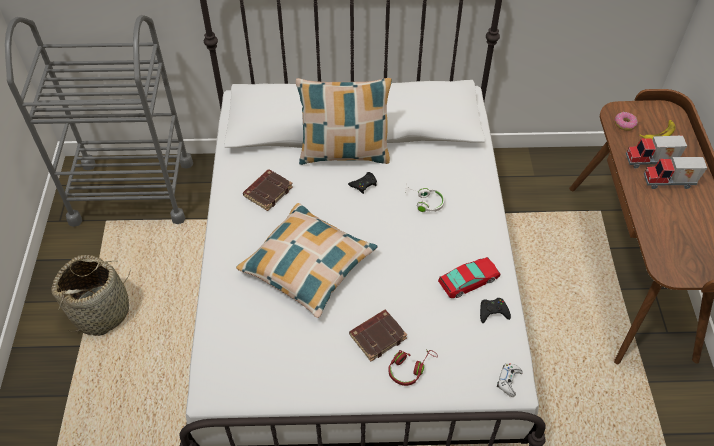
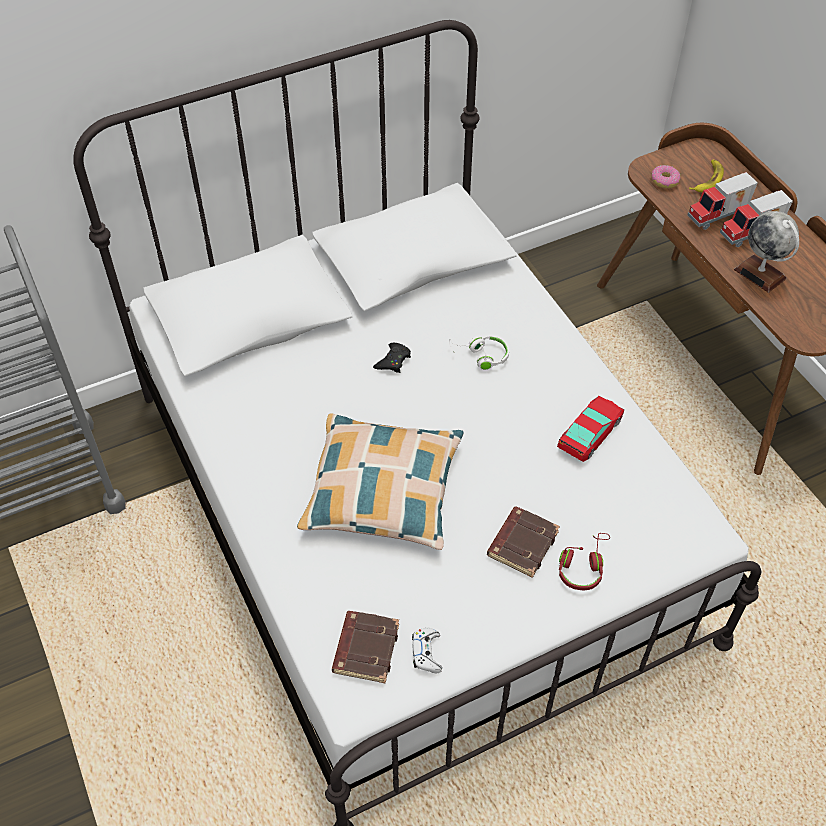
camera: 25 degrees left, 0 degrees up
basket [51,255,131,336] -> none
brown book [243,169,293,211] -> brown book moved to [332,611,399,683]
pillow [296,78,392,165] -> none
black game controller [480,298,511,323] -> none
white game controller [497,363,523,397] -> white game controller moved to [412,628,442,673]
none -> globe [734,211,799,293]

